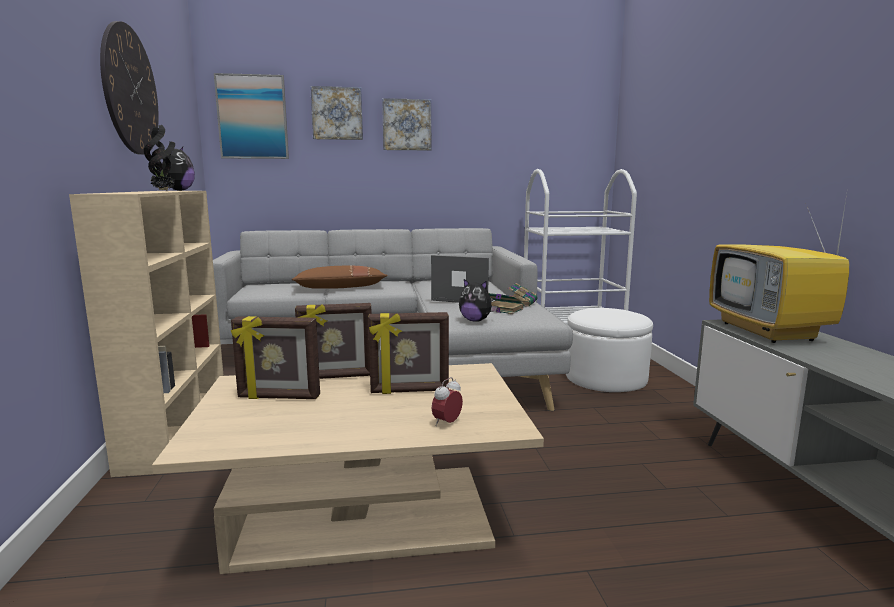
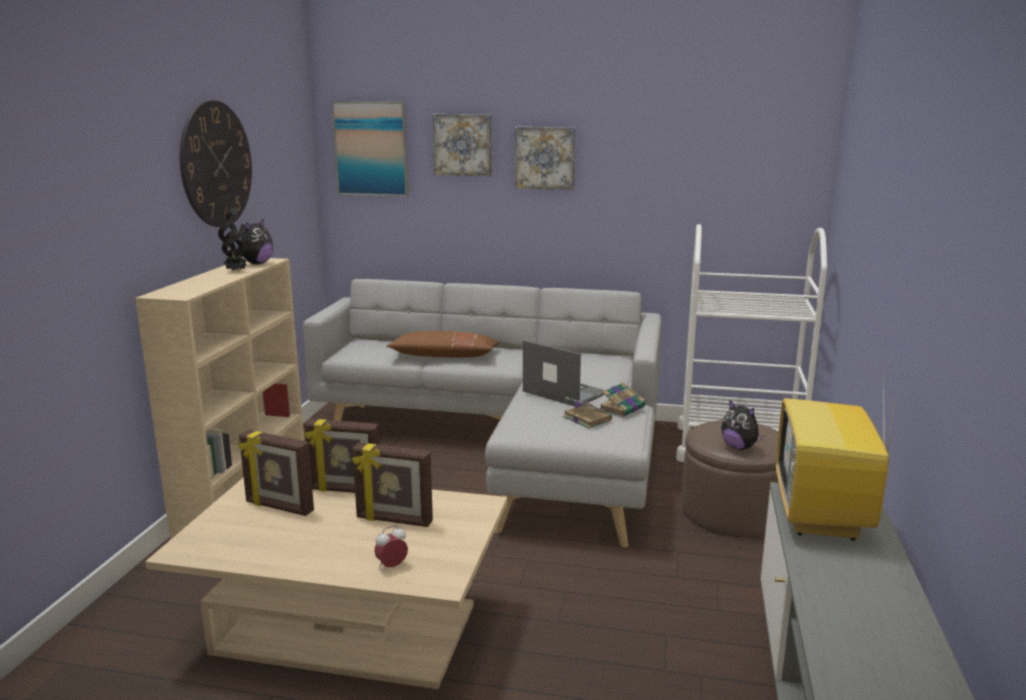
camera: 20 degrees right, 5 degrees up
plush toy [459,279,497,322] -> plush toy moved to [721,400,765,450]
white ottoman [566,308,653,392] -> brown ottoman [682,420,779,537]

